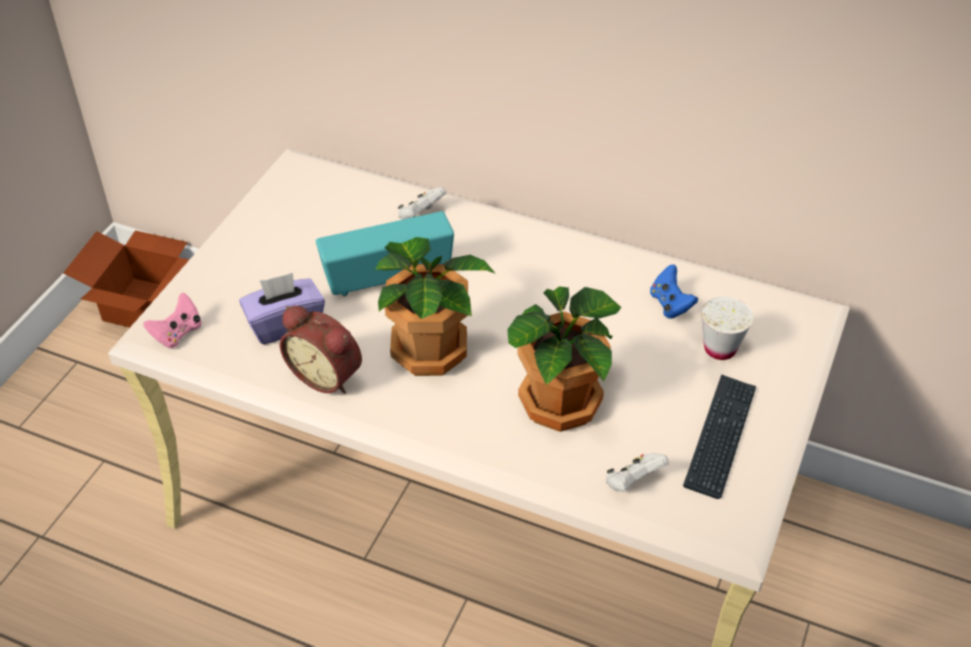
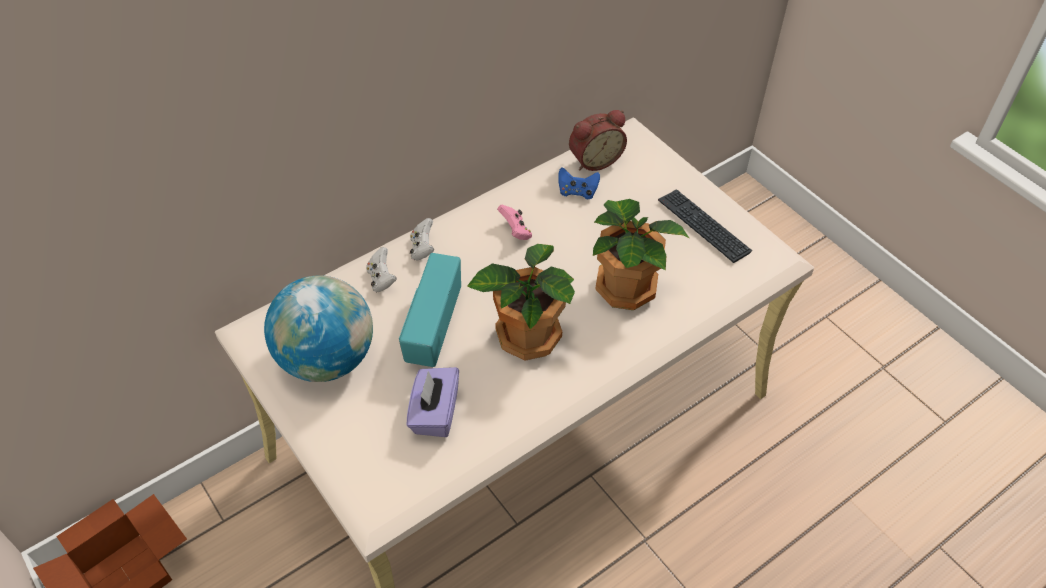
camera: 60 degrees left, 5 degrees up
pink game controller [144,293,202,348] -> pink game controller moved to [497,205,532,240]
alarm clock [280,306,362,394] -> alarm clock moved to [569,110,627,171]
white game controller [606,453,669,492] -> white game controller moved to [410,218,434,260]
white cup [701,297,753,360] -> none
none -> globe [264,275,373,382]

